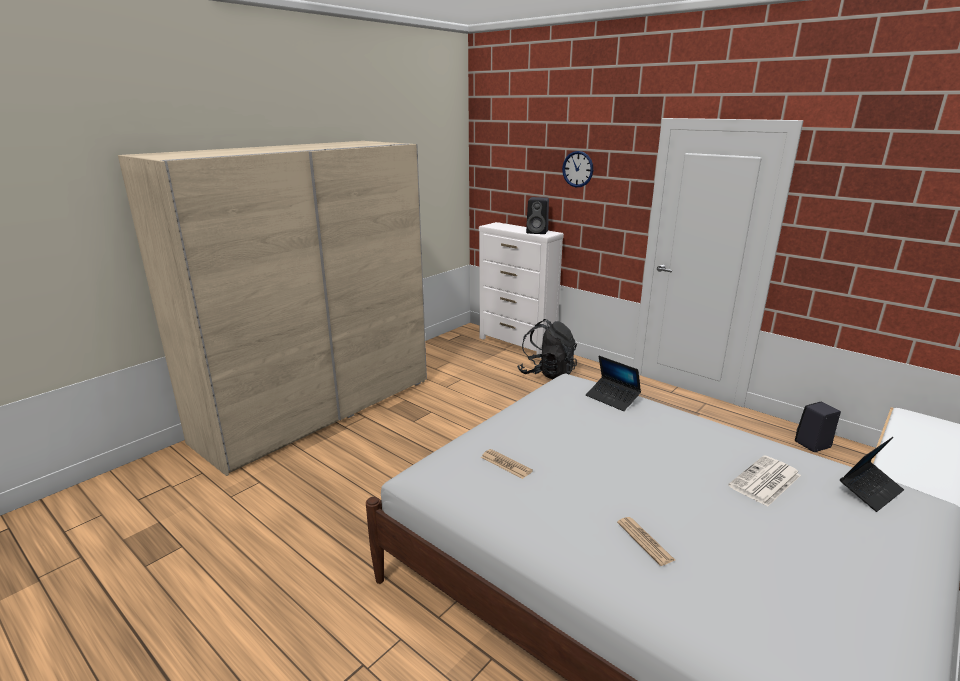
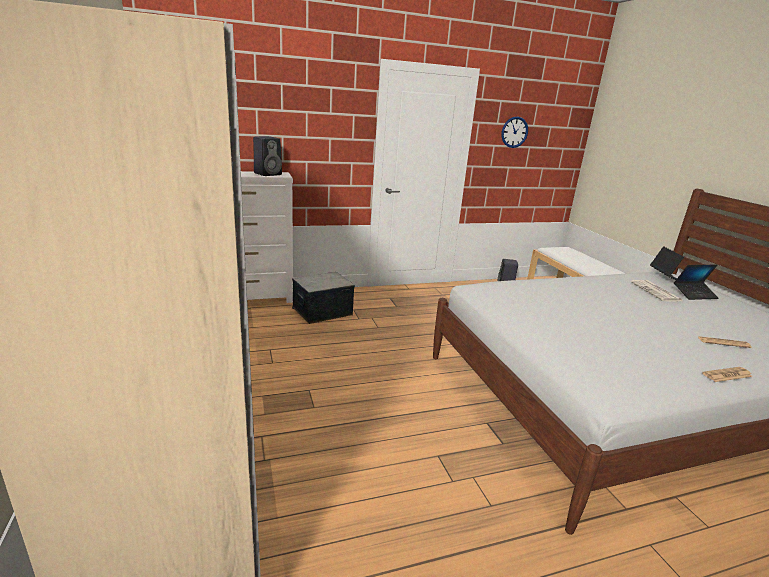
camera: 60 degrees left, 0 degrees up
newspaper [481,449,533,479] -> newspaper moved to [702,367,753,382]
black backpack [517,319,577,380] -> storage box [292,272,355,324]
wall clock [562,151,593,187] -> wall clock moved to [501,116,528,148]
laptop [586,356,641,411] -> laptop moved to [674,265,719,300]

